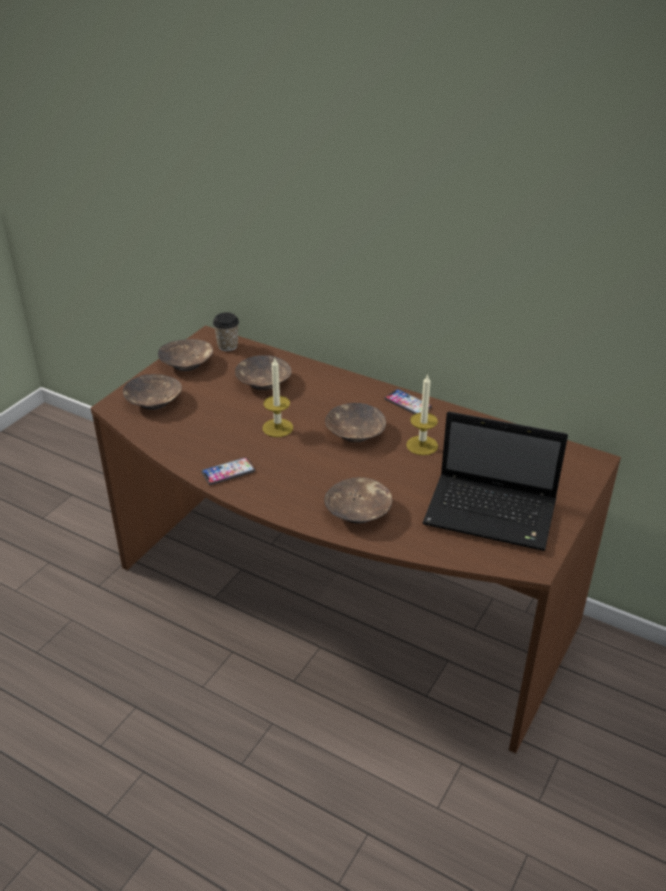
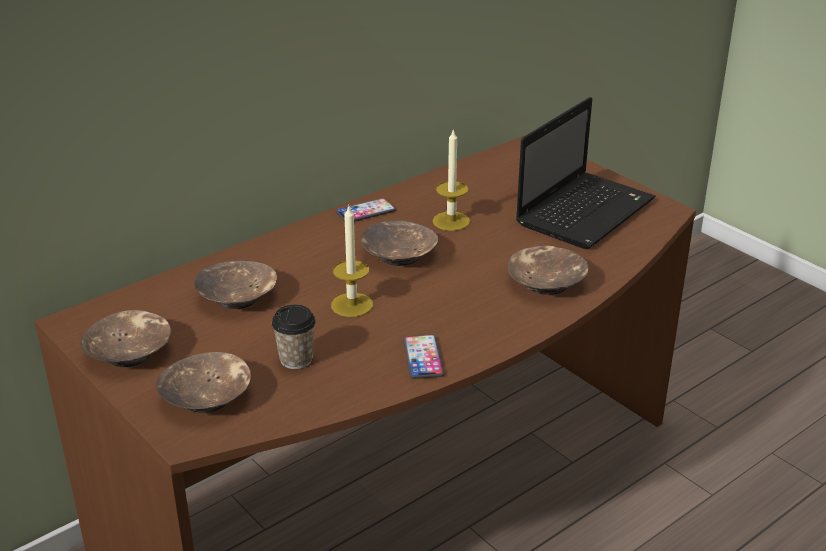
camera: 70 degrees left, 5 degrees down
cup [213,312,239,351] -> cup moved to [272,304,316,369]

